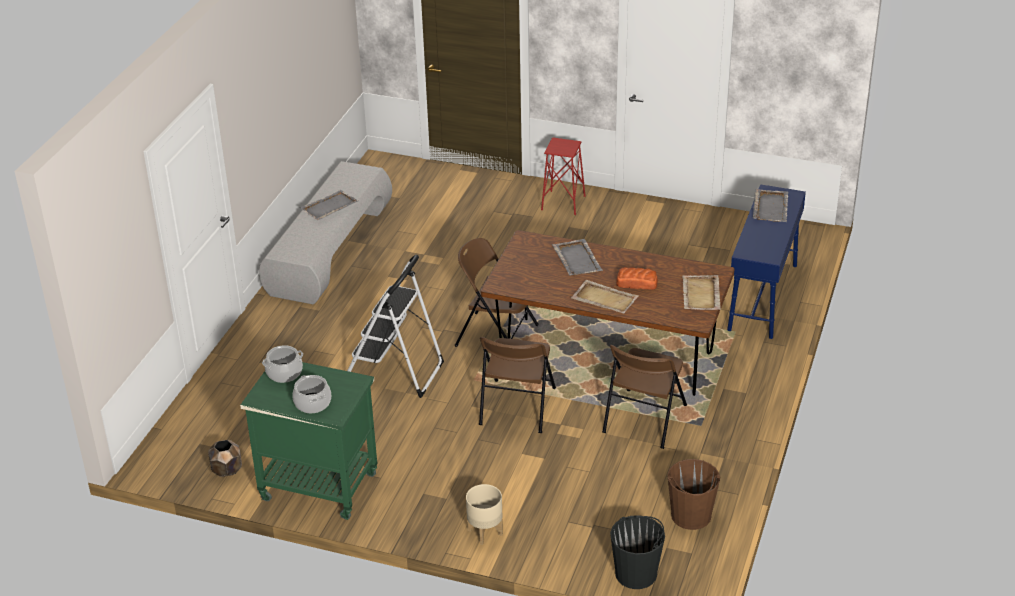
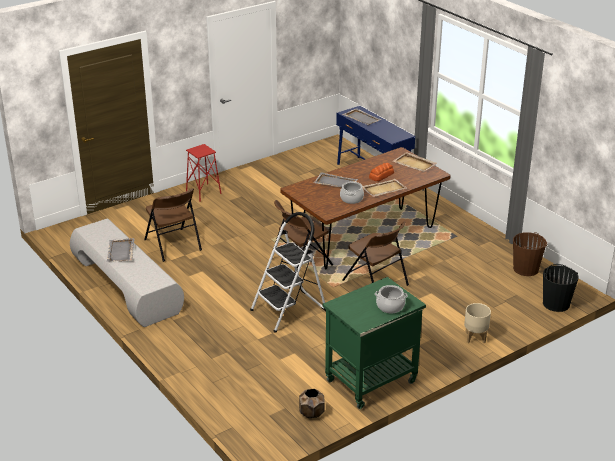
camera: 55 degrees left, 5 degrees down
cooking pot [262,345,303,383] -> cooking pot moved to [340,181,364,204]
brown chair [602,345,687,449] -> brown chair moved to [144,188,202,262]

